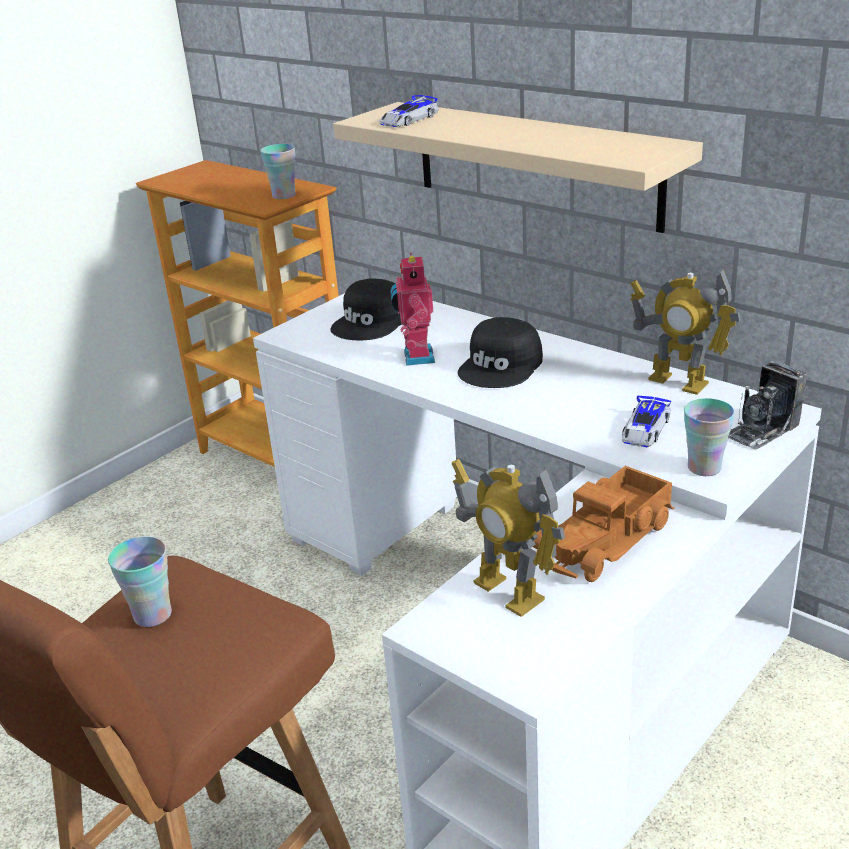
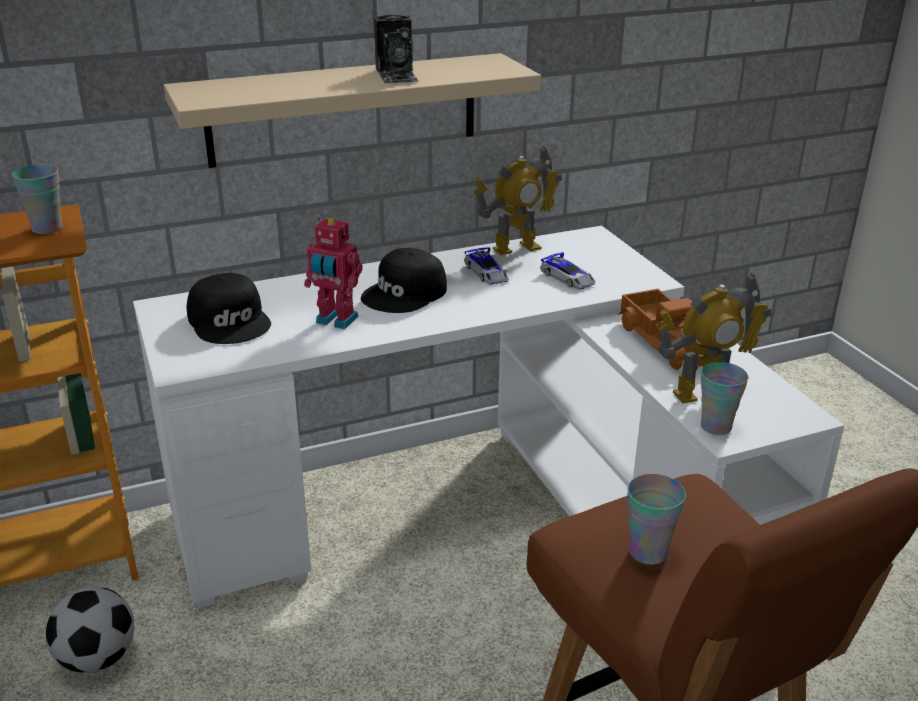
camera: 65 degrees left, 0 degrees up
toy car [380,95,439,127] -> toy car moved to [464,247,509,285]
black cap [458,317,543,388] -> black cap turned 75 degrees clockwise [361,248,447,313]
cup [684,398,735,476] -> cup moved to [701,362,749,435]
camera [728,361,807,450] -> camera moved to [374,14,419,83]
none -> football [46,587,134,673]

